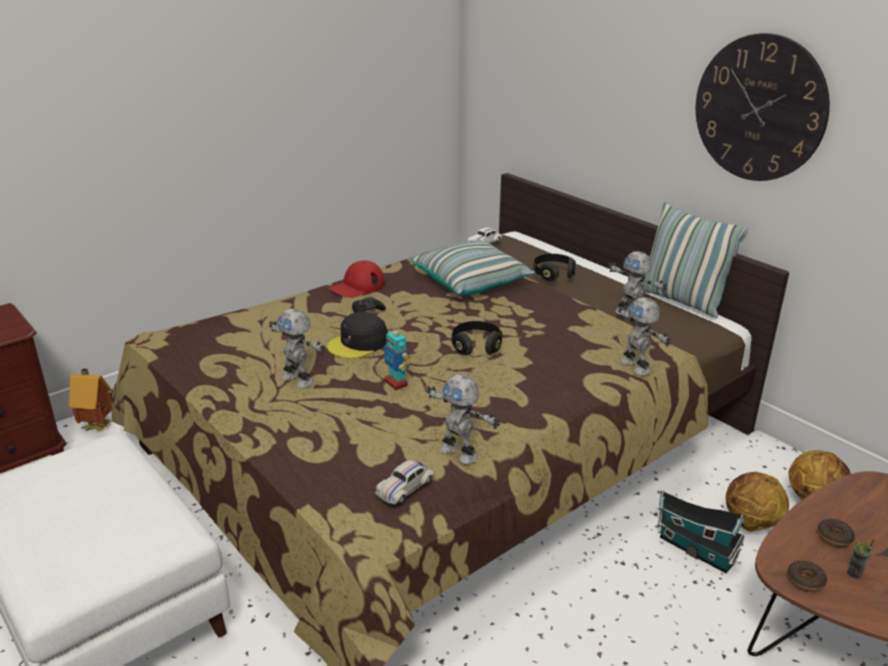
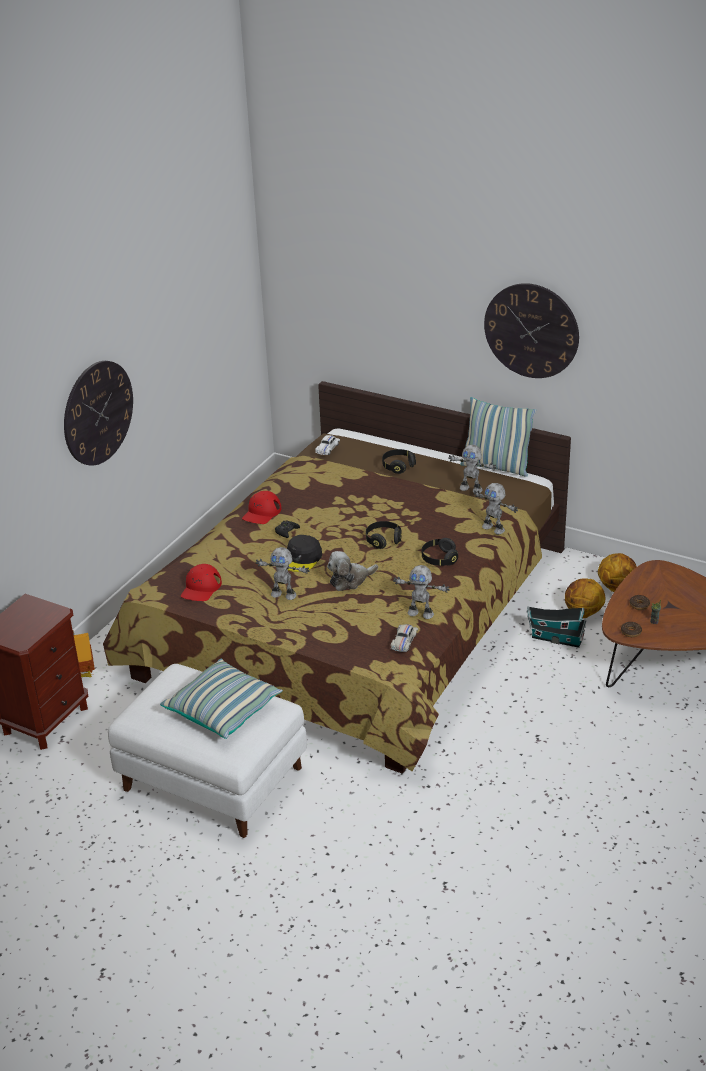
camera: 20 degrees left, 5 degrees up
toy robot [384,329,411,390] -> plush toy [327,551,378,591]
pillow [410,240,535,296] -> pillow moved to [160,659,283,739]
none -> wall clock [64,361,133,466]
none -> red cap [181,564,222,601]
none -> black headphones [422,538,458,566]

